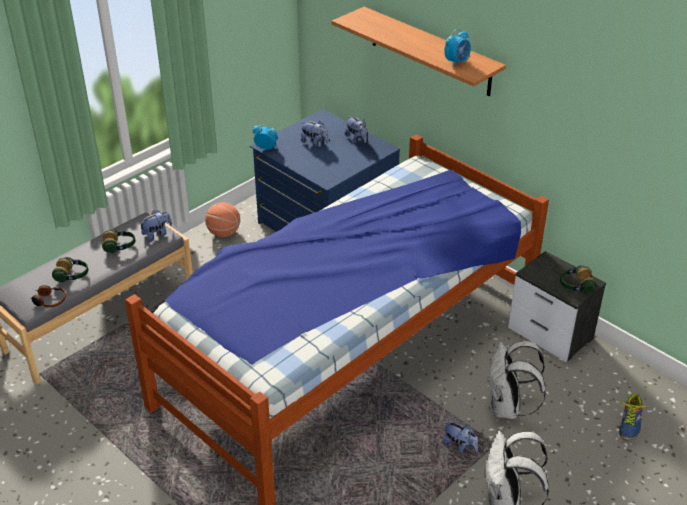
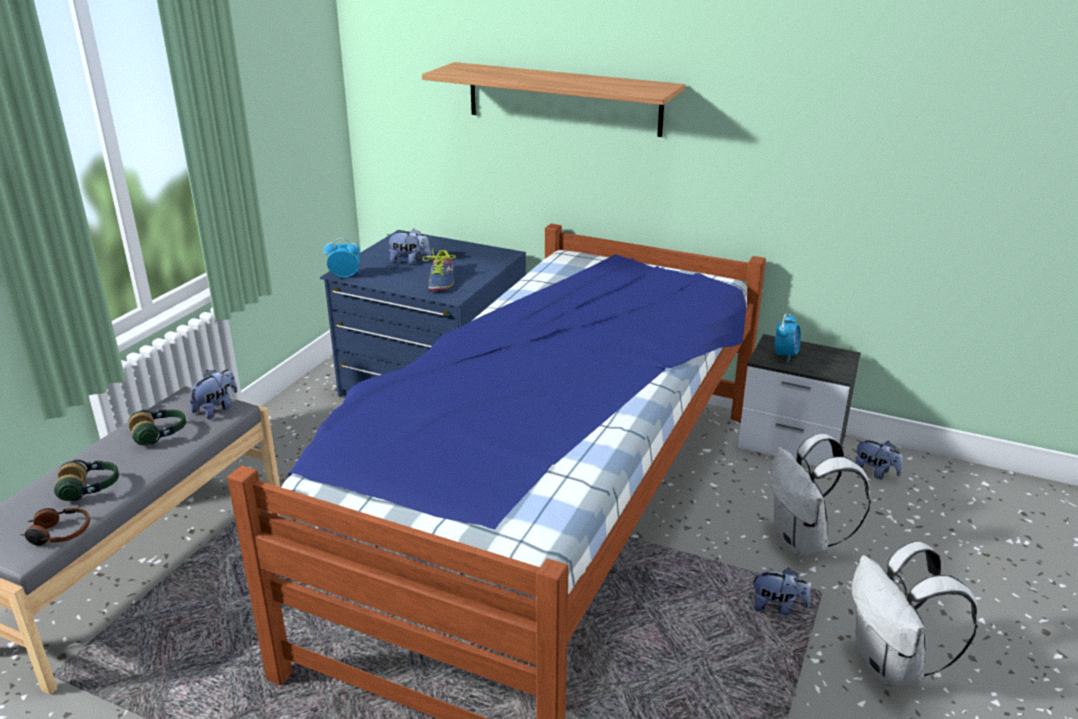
camera: 20 degrees left, 10 degrees down
basketball [205,202,240,237] -> none
plush toy [345,116,367,143] -> plush toy moved to [855,440,902,479]
alarm clock [444,29,471,67] -> alarm clock moved to [775,313,801,362]
headphones [560,266,596,293] -> none
shoe [618,392,647,440] -> shoe moved to [423,248,456,291]

